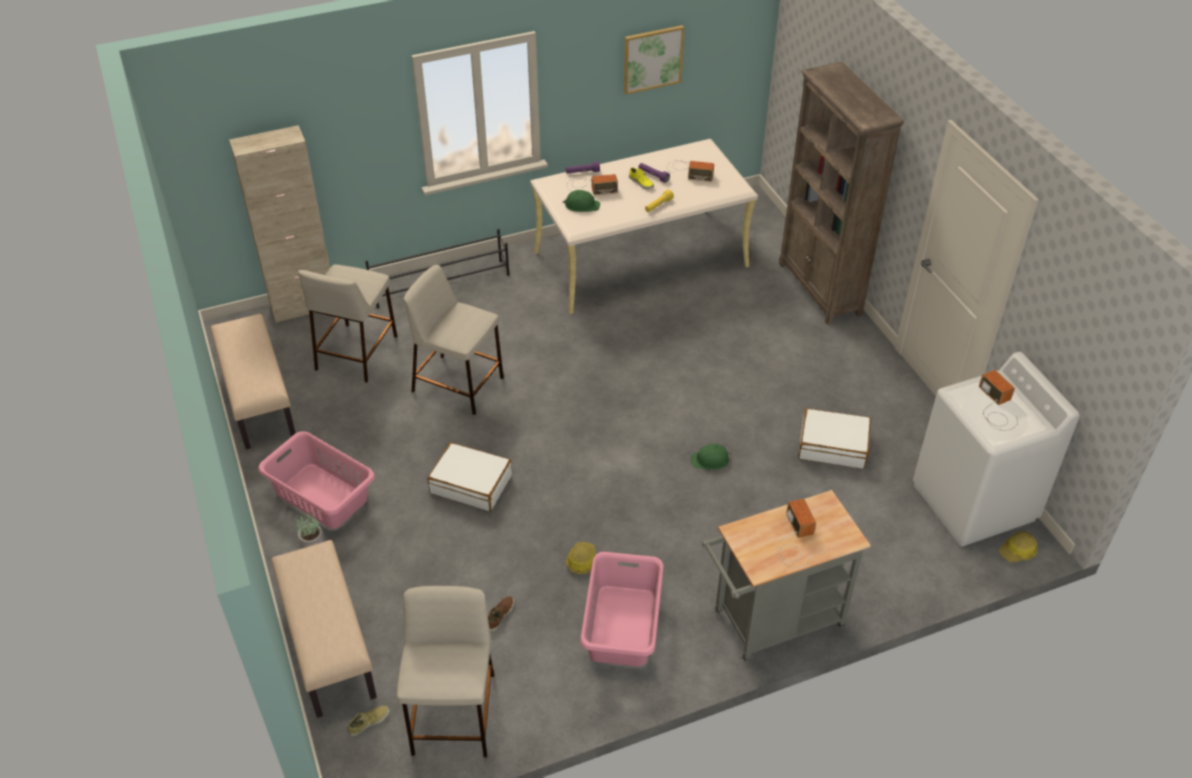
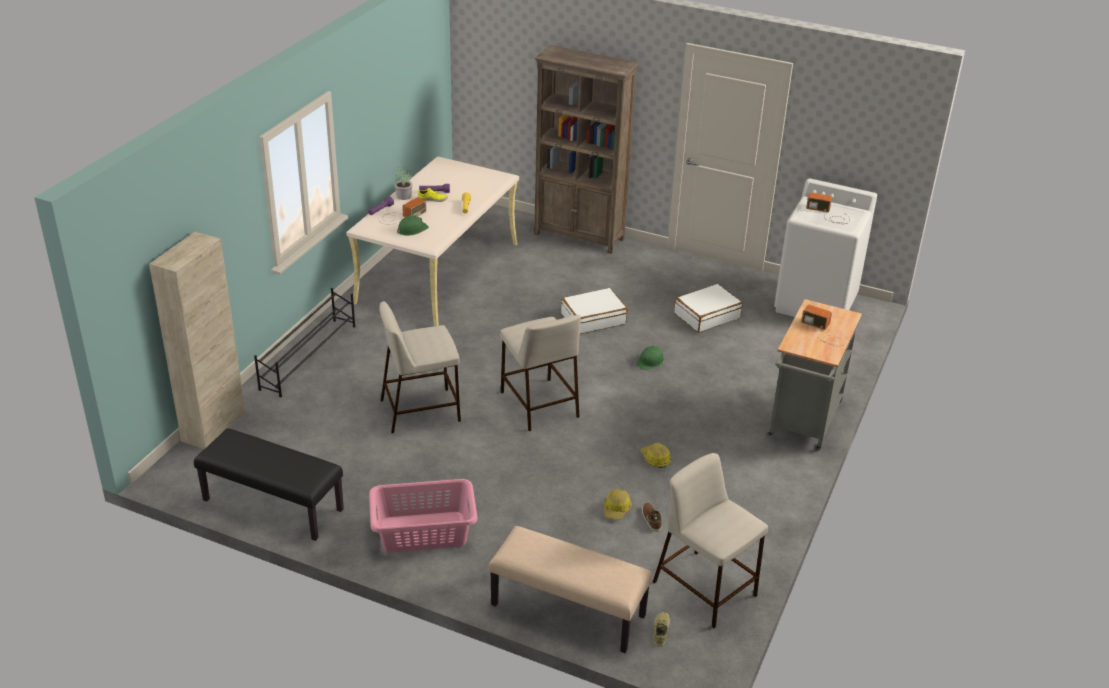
camera: 45 degrees left, 10 degrees down
beige bench [210,314,296,450] -> black bench [194,428,344,541]
potted plant [296,512,323,548] -> potted plant moved to [394,164,412,200]
beige stool [298,264,397,383] -> beige stool moved to [500,315,581,431]
white suitcase [427,442,512,511] -> white suitcase moved to [561,288,627,334]
pink laundry basket [580,552,664,666] -> none
picture [624,25,684,95] -> none
radio [667,160,714,182] -> none
hard hat [999,531,1037,563] -> hard hat moved to [604,489,632,520]

